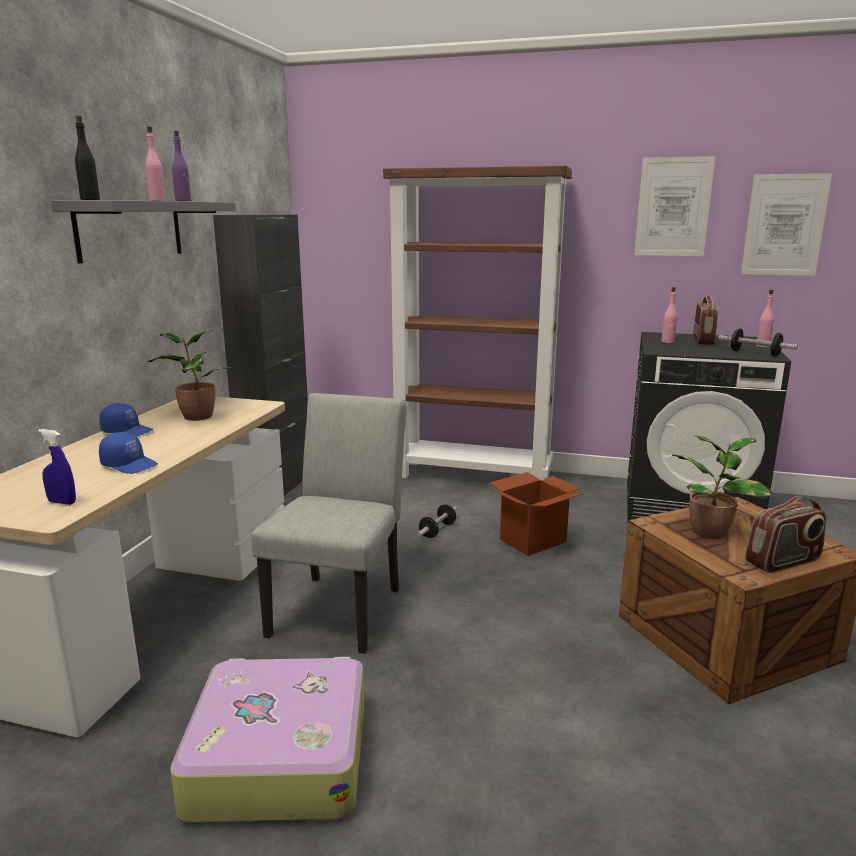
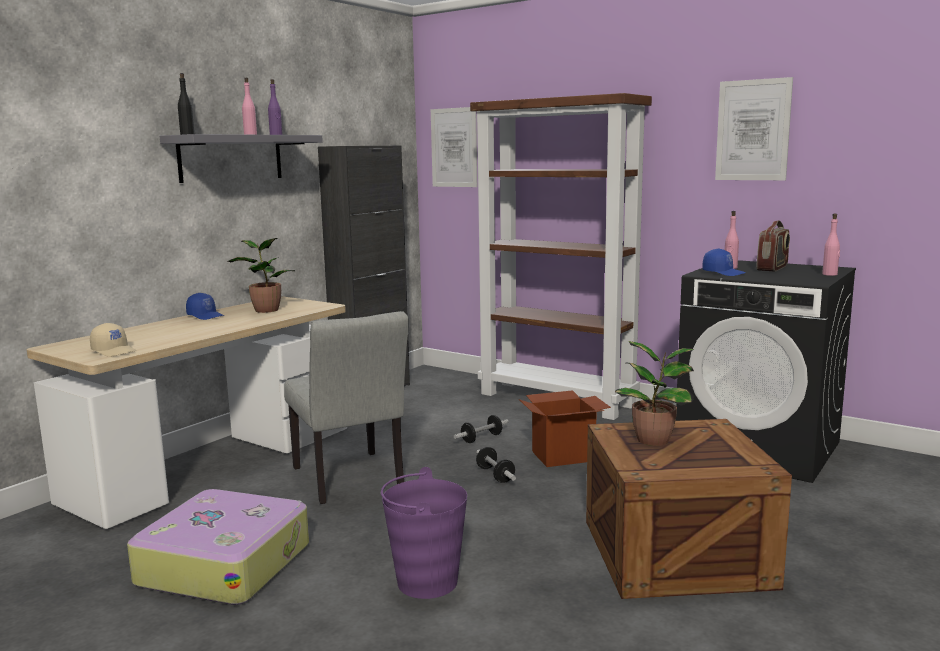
camera: 20 degrees right, 5 degrees down
blue spray bottle [38,429,76,505] -> beige cap [90,323,136,357]
blue cap [99,432,158,474] -> blue cap moved to [702,248,746,276]
grey chair [252,393,406,654] -> grey chair turned 120 degrees clockwise [284,311,409,504]
dumbbell [718,329,798,356] -> dumbbell moved to [476,447,516,483]
picture [741,173,832,276] -> picture moved to [431,107,477,187]
radio [745,497,826,573] -> none
none -> purple bucket [381,467,467,599]

